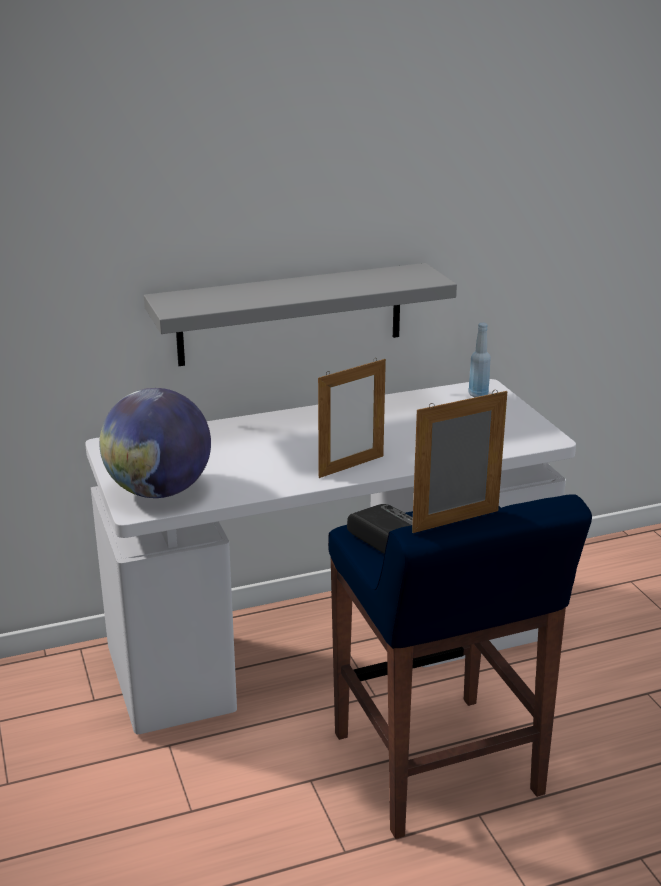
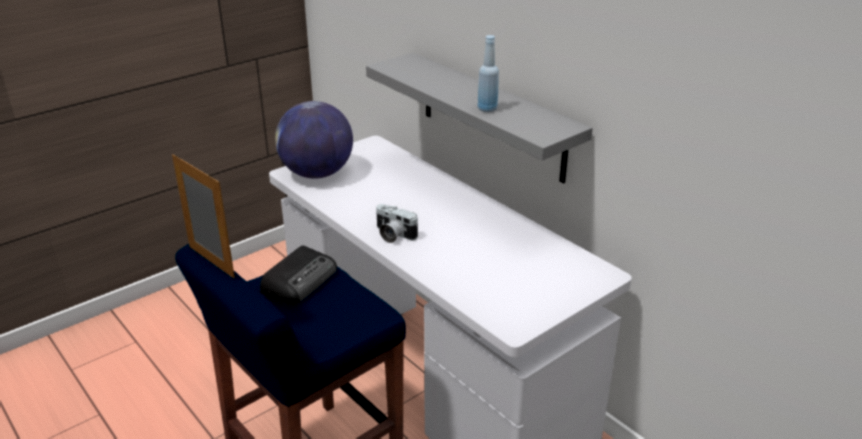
camera: 70 degrees right, 5 degrees up
picture frame [318,358,386,478] -> camera [376,204,418,243]
blue bottle [468,323,491,397] -> blue bottle moved to [478,35,499,112]

